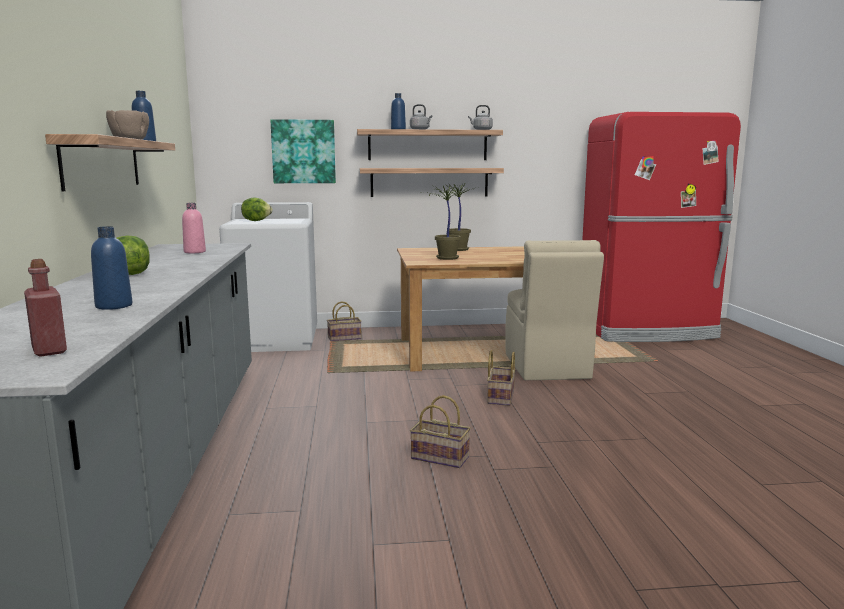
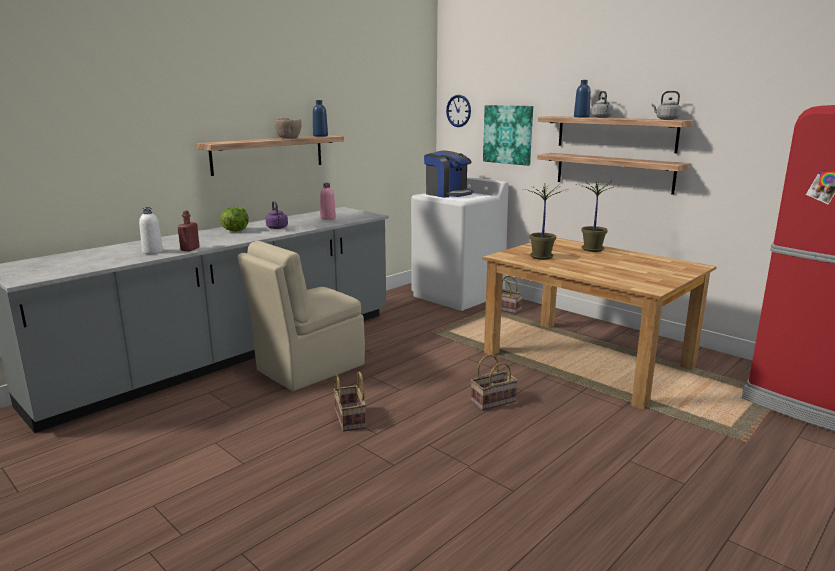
camera: 50 degrees right, 5 degrees up
red bottle [24,259,67,356] -> red bottle moved to [177,211,200,251]
blue bottle [91,226,132,310] -> white bottle [139,207,163,254]
lettuce [241,198,272,221] -> coffee machine [424,151,474,198]
beige chair [505,240,604,380] -> beige chair moved to [237,241,365,391]
none -> purple kettle [266,201,288,229]
none -> wall clock [446,95,471,127]

